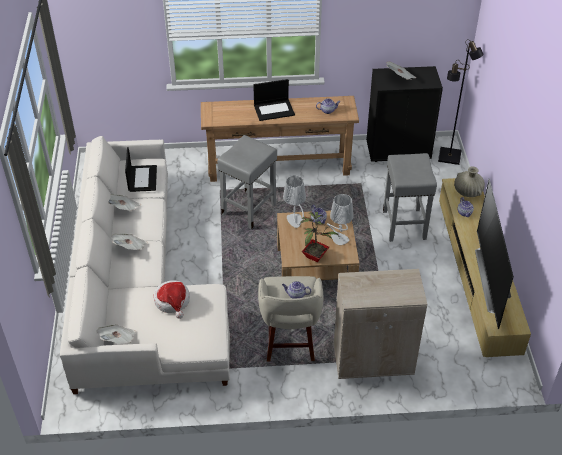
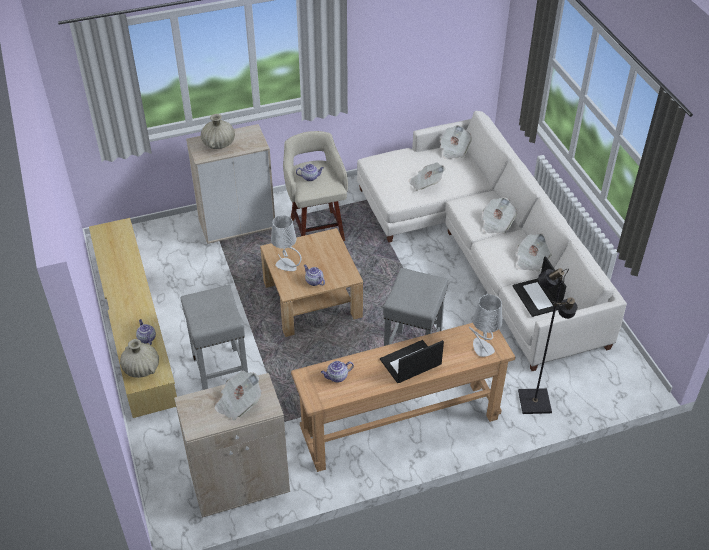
camera: 165 degrees right, 0 degrees up
hat [154,280,190,319] -> newspaper [409,163,445,191]
grey table lamp [283,175,306,228] -> grey table lamp moved to [469,294,502,357]
potted plant [300,212,339,262] -> none
black cabinet [366,66,443,162] -> beige cabinet [174,373,290,518]
black floor lamp [438,40,484,165] -> black floor lamp moved to [518,268,577,414]
television [475,179,514,329] -> none
none -> beige vase [201,114,235,149]

